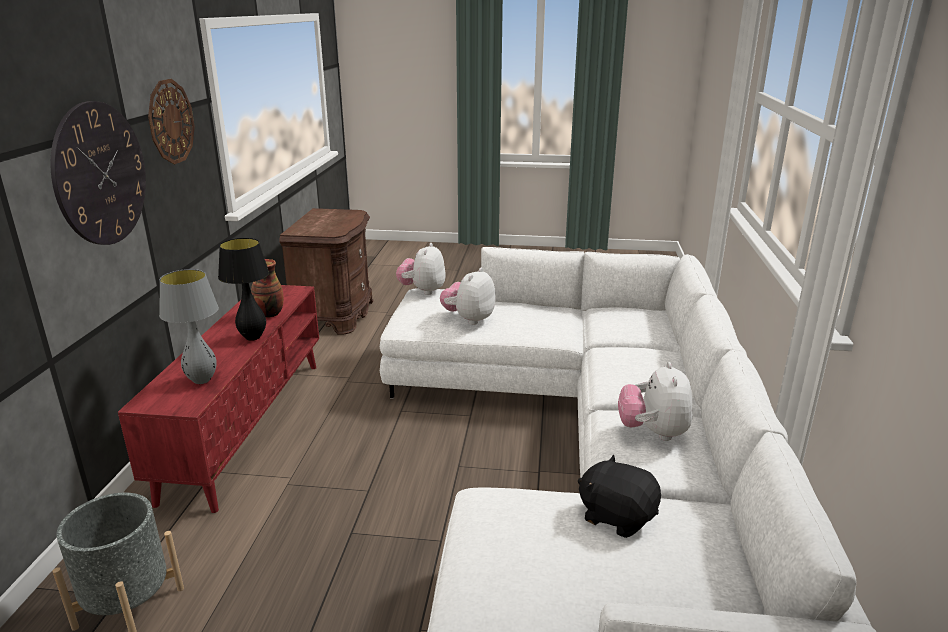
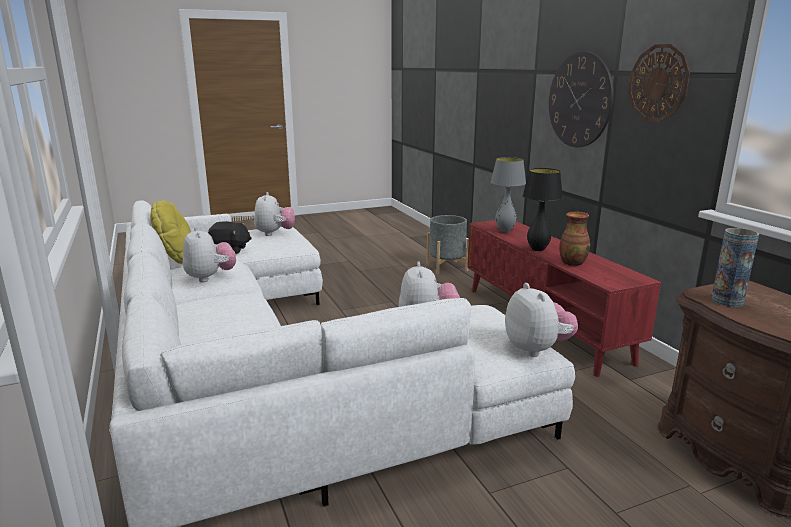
camera: 150 degrees right, 5 degrees down
none -> yellow pillow [150,200,191,264]
none -> plush toy [254,192,295,236]
none -> vase [711,228,759,307]

